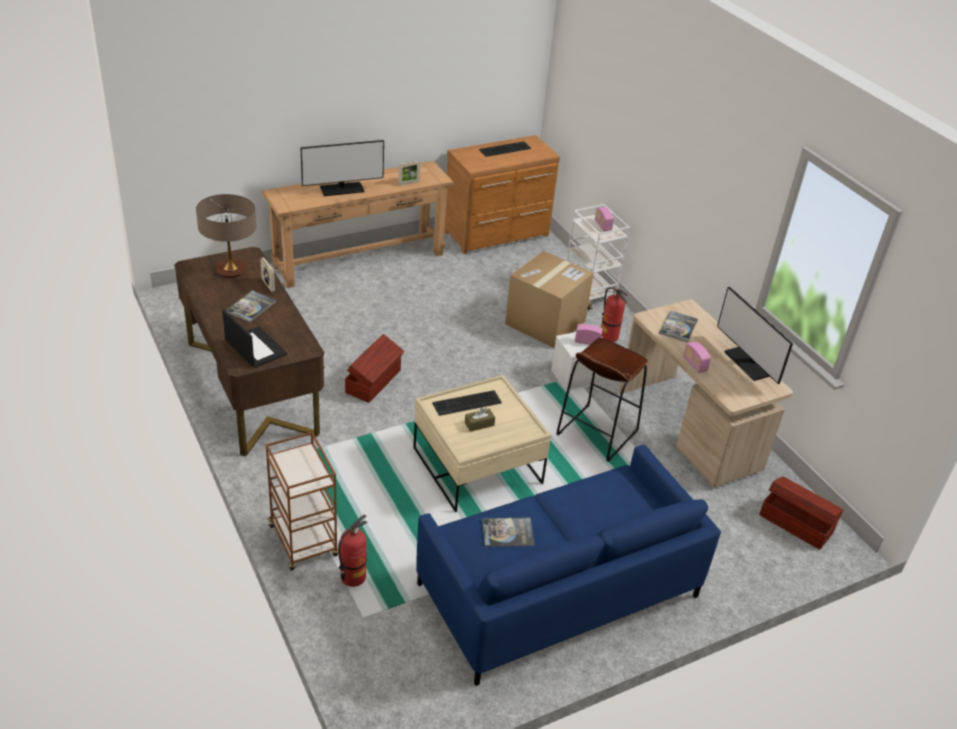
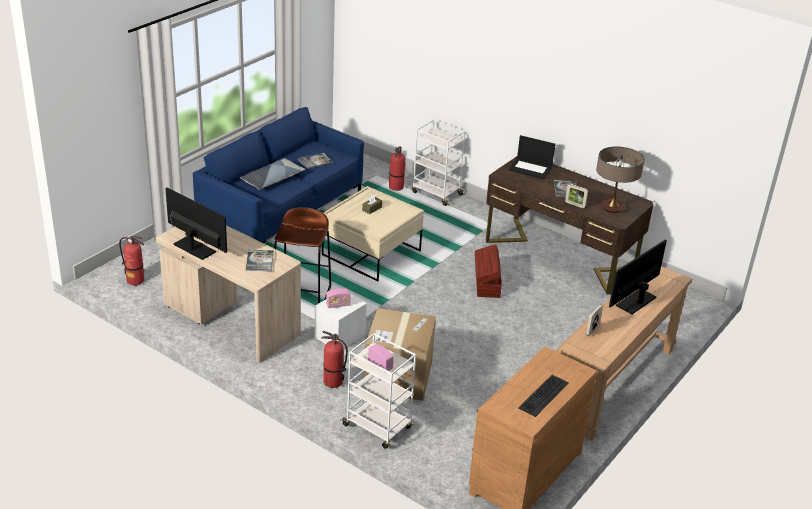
camera: 155 degrees right, 5 degrees down
brown cart [266,432,338,571] -> white cart [412,119,465,206]
keyboard [432,390,502,416] -> none
radio [683,342,711,373] -> none
brown storage box [759,476,844,550] -> fire extinguisher [119,236,144,285]
none -> pillow [240,158,305,190]

